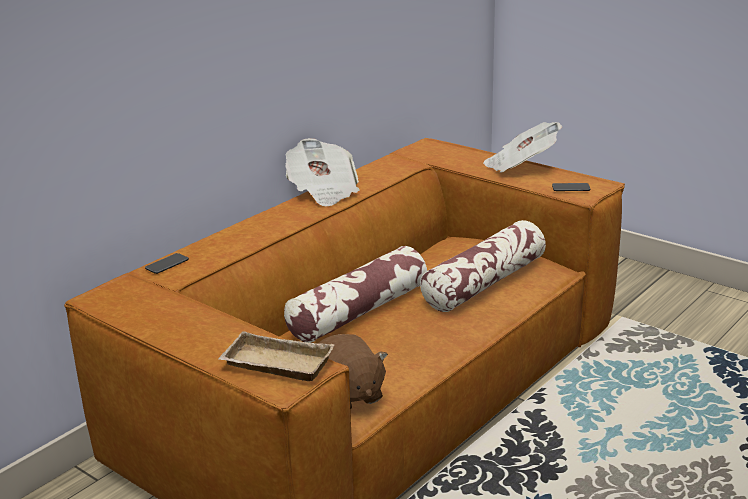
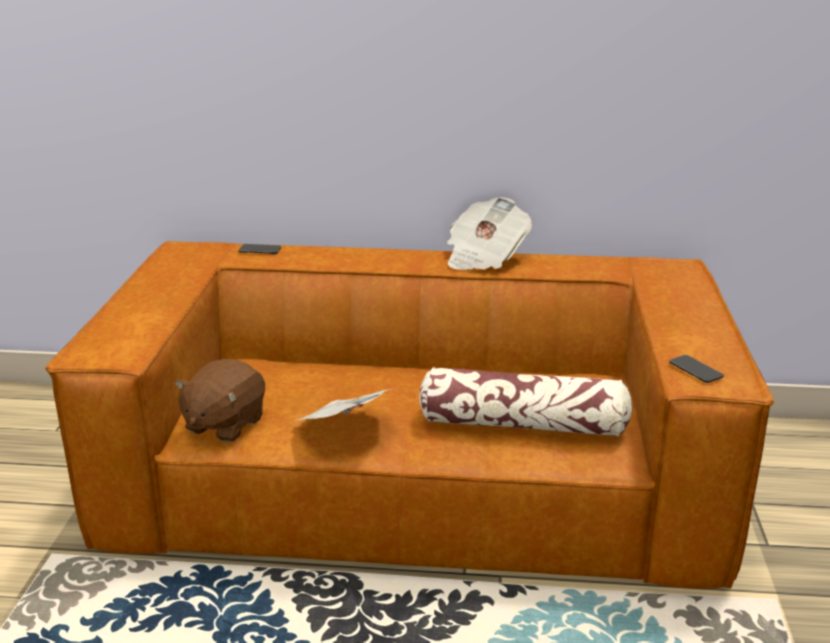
camera: 55 degrees right, 0 degrees up
beige tray [218,331,335,381] -> none
pillow [284,246,427,343] -> none
newspaper [483,122,562,172] -> newspaper moved to [295,388,394,421]

